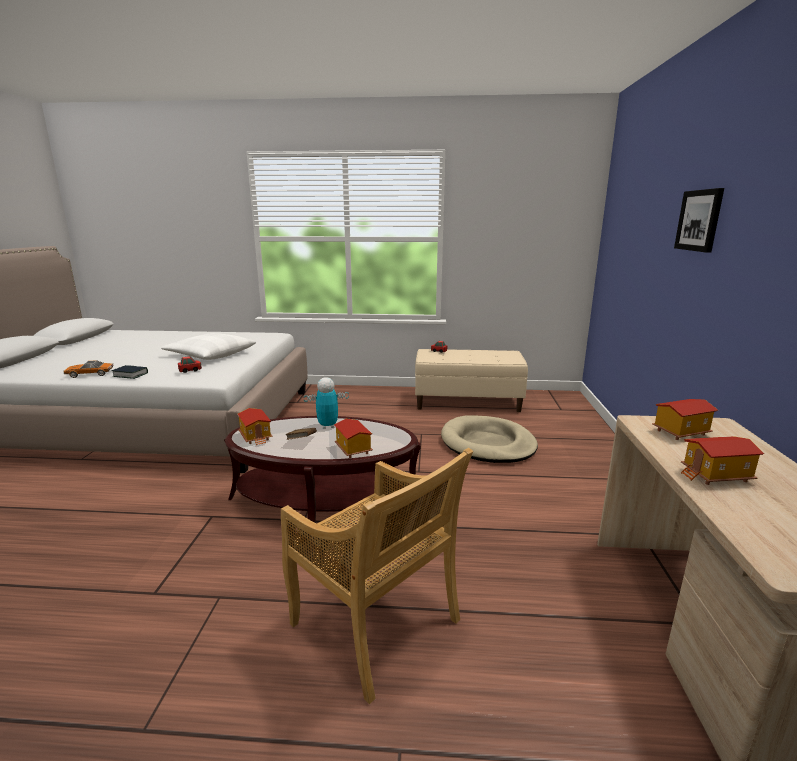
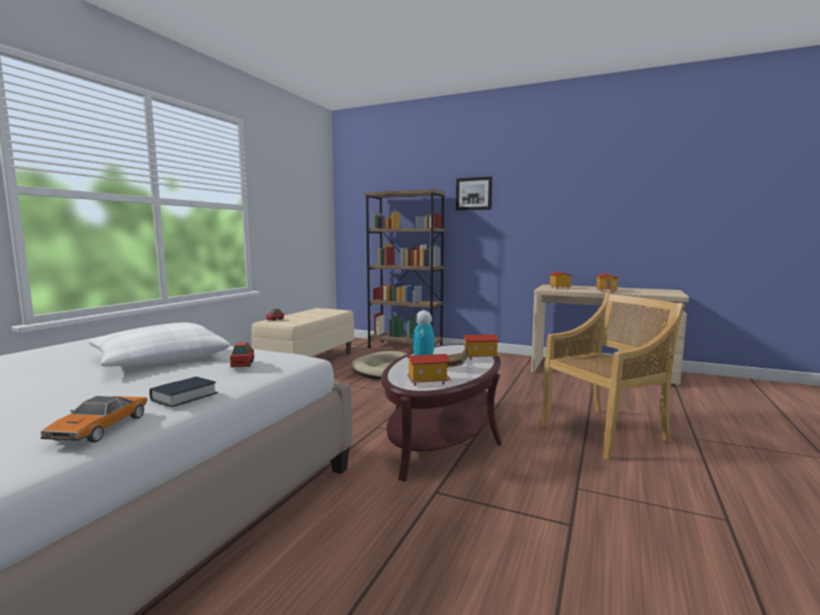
camera: 70 degrees left, 10 degrees down
none -> brown bookcase [364,189,446,348]

